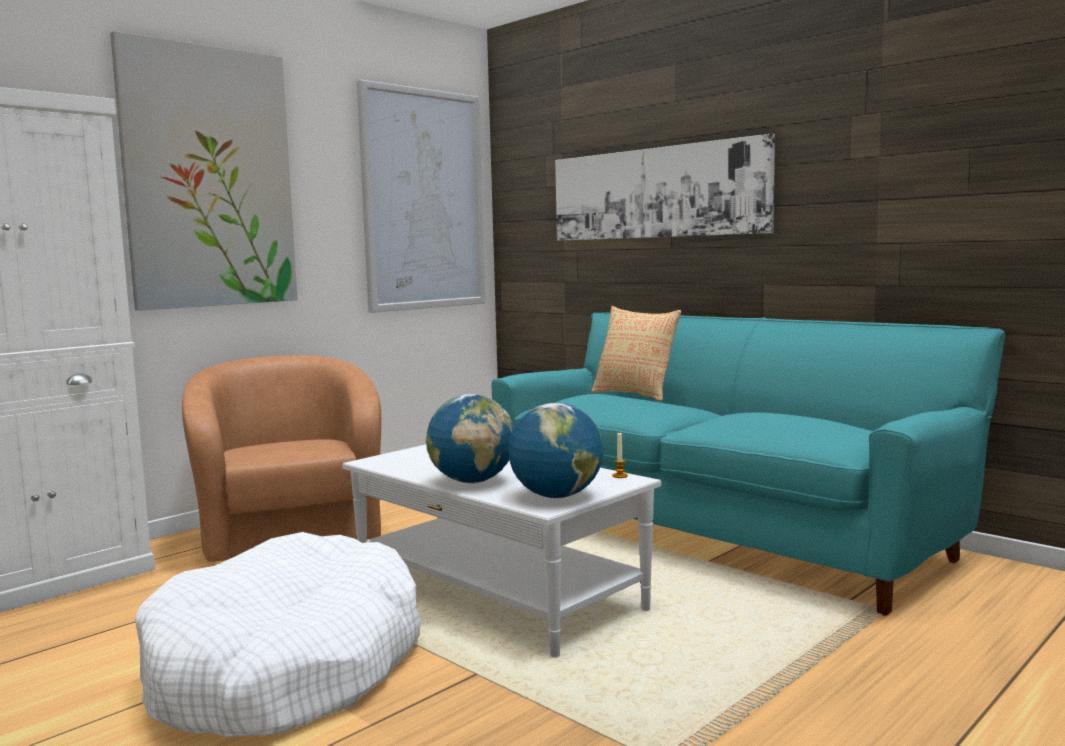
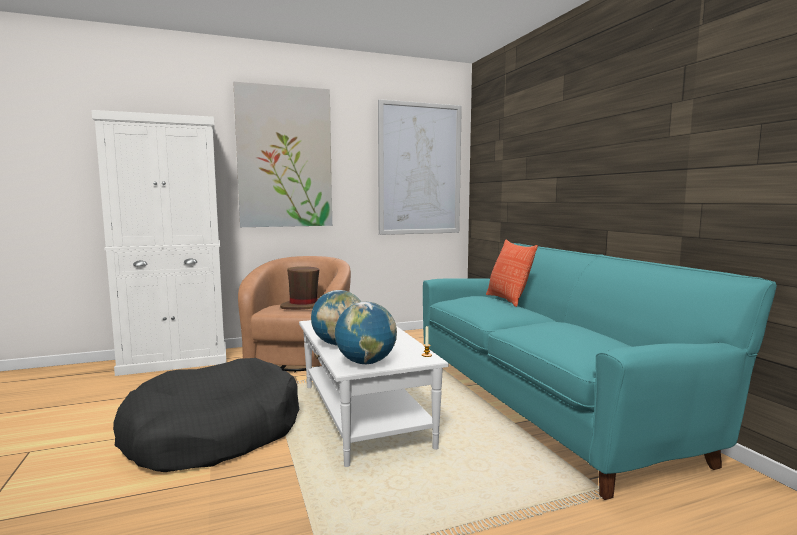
camera: 25 degrees right, 0 degrees up
white dog bed [135,532,421,737] -> black dog bed [113,358,300,472]
picture [555,133,775,241] -> none
beige pillow [592,306,681,402] -> orange pillow [486,240,538,307]
none -> brown hat [280,267,320,310]

